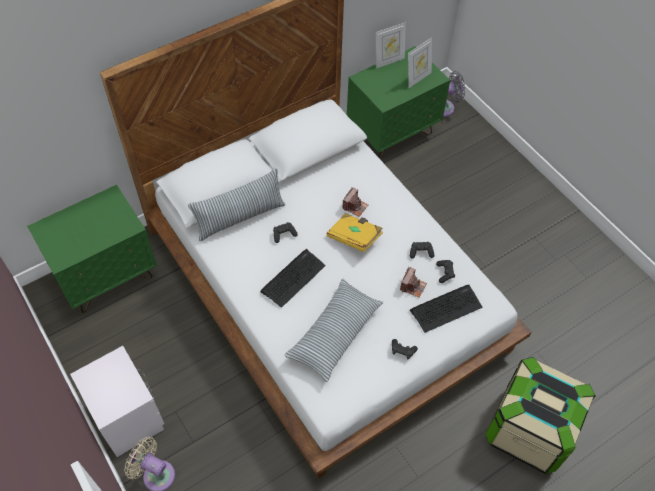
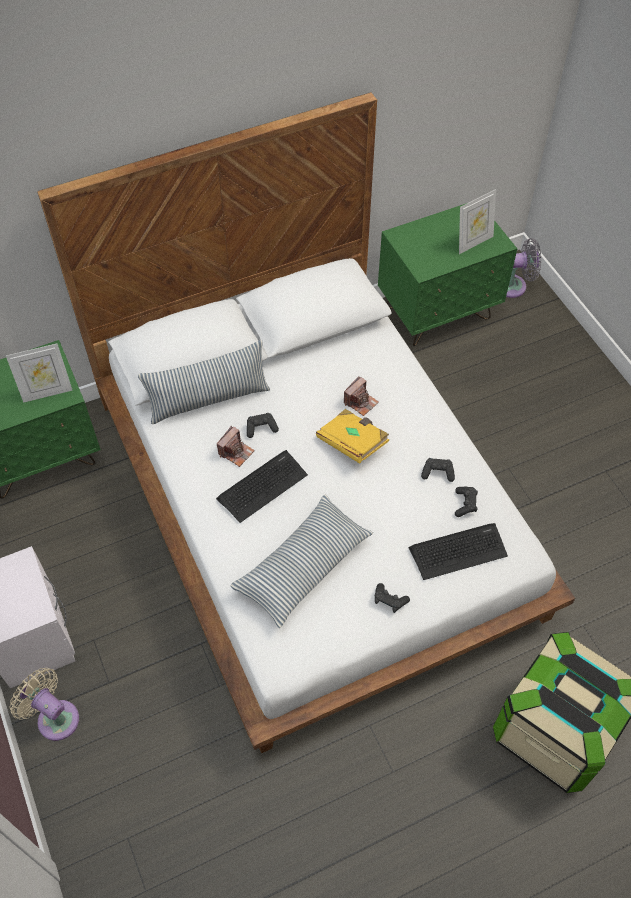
camera: 10 degrees right, 0 degrees up
picture frame [376,23,406,68] -> picture frame moved to [6,343,73,403]
camera [400,267,427,298] -> camera moved to [217,426,255,467]

